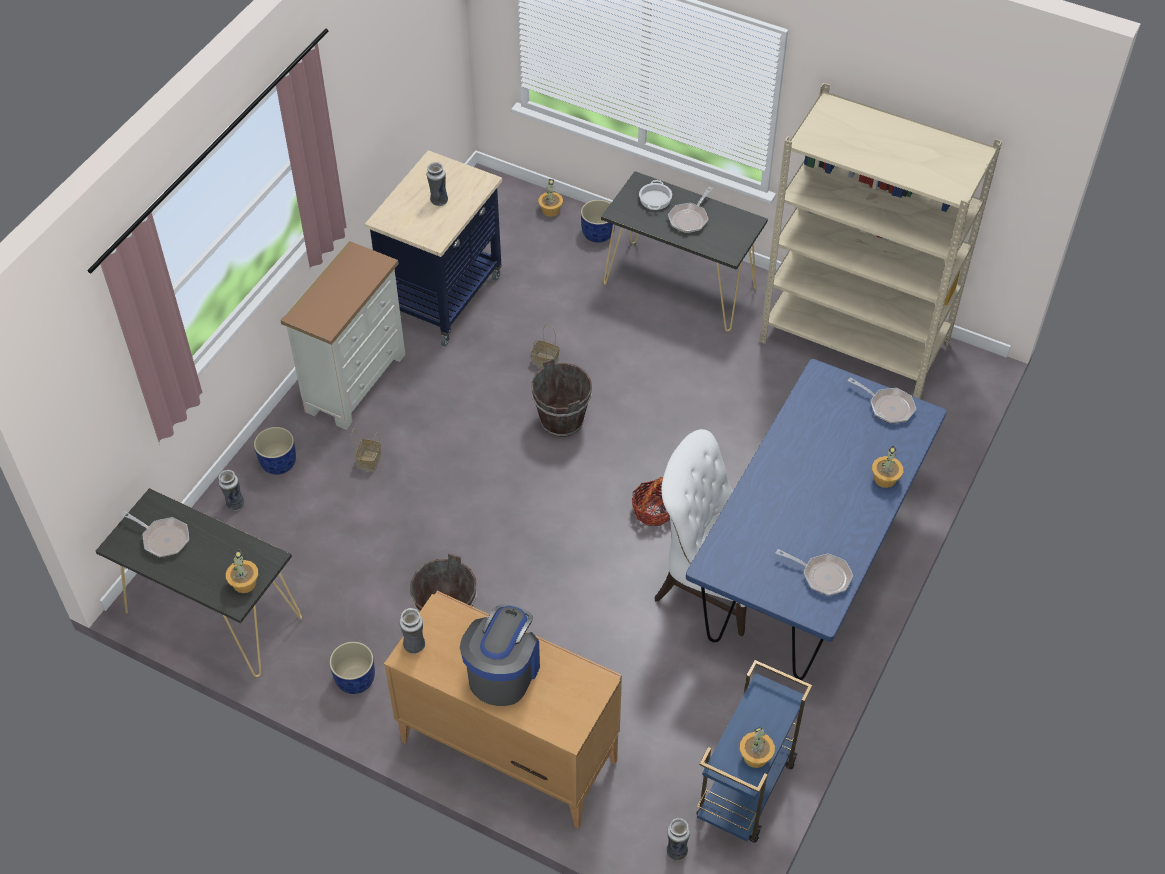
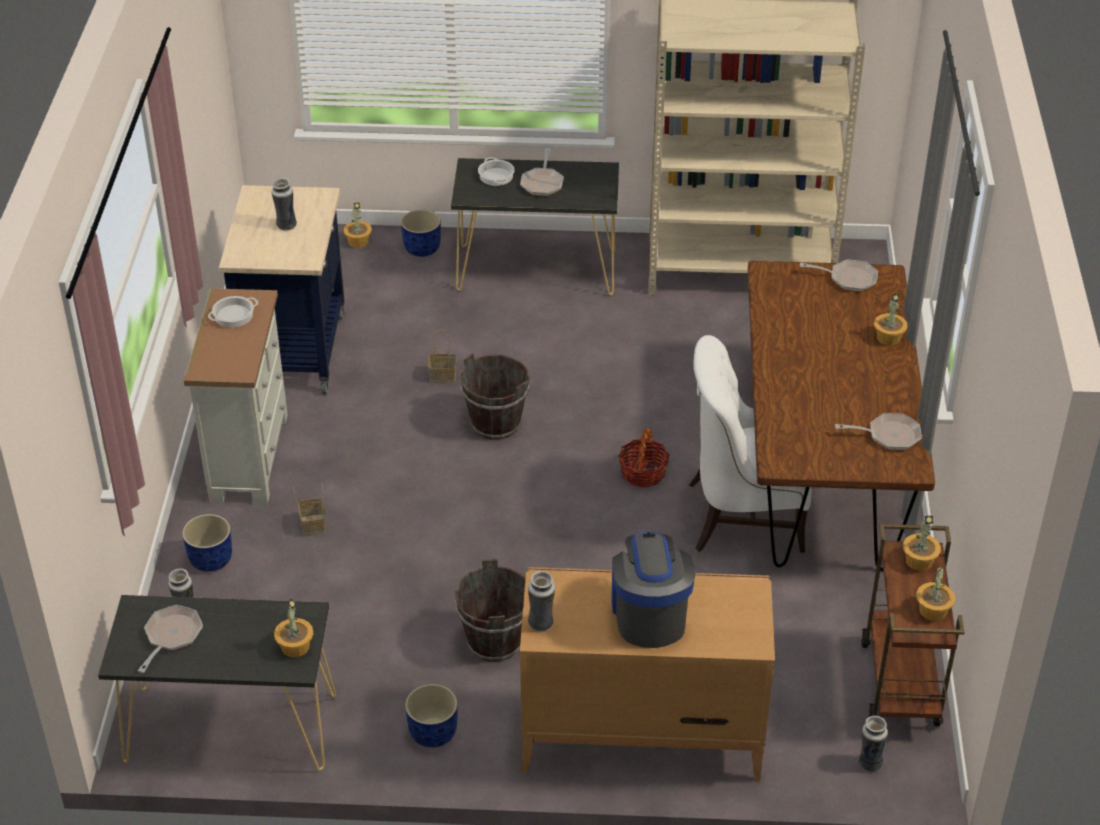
camera: 25 degrees left, 10 degrees down
frying pan [121,511,189,557] -> frying pan turned 75 degrees counterclockwise [137,605,203,673]
blue dining table [686,359,947,680] -> brown dining table [748,261,935,571]
blue cart [696,660,813,843] -> brown cart [860,524,964,726]
none -> cooking pot [208,296,258,328]
none -> potted plant [903,516,941,571]

